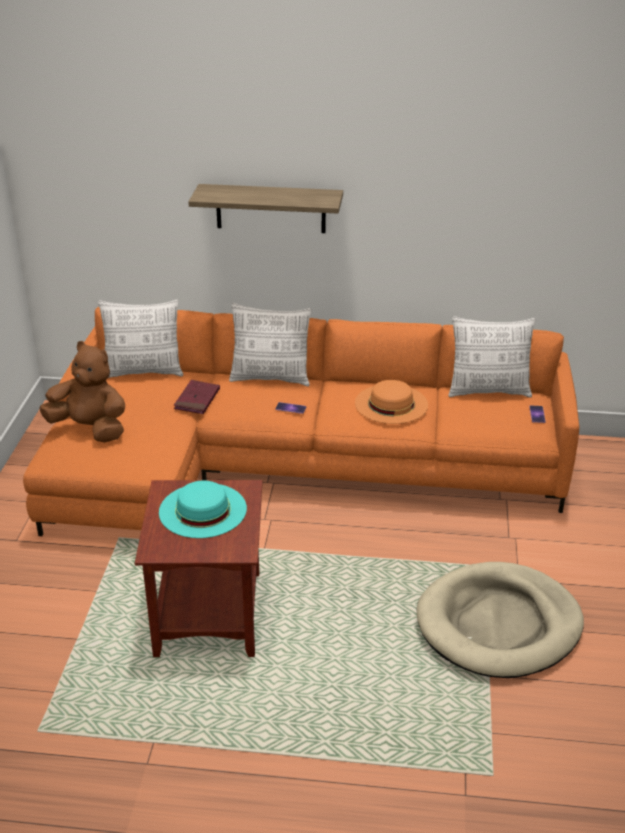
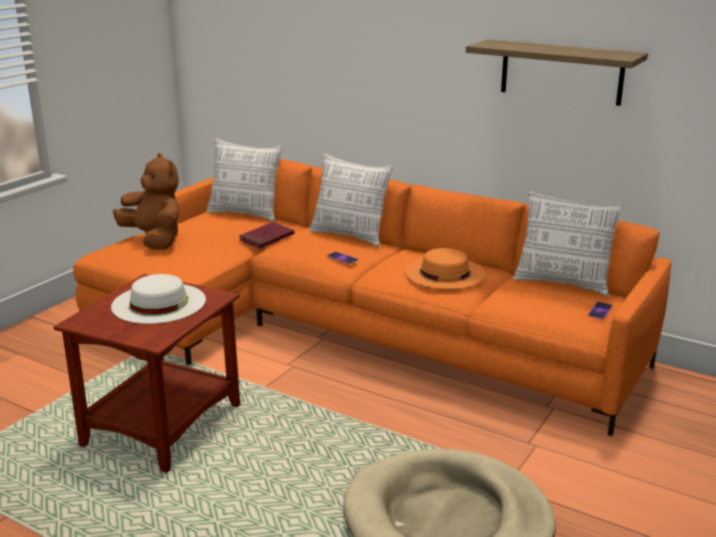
camera: 25 degrees right, 10 degrees down
turquoise hat [159,481,247,538] -> white hat [111,274,206,324]
shelf [189,184,343,233] -> shelf moved to [466,40,648,106]

